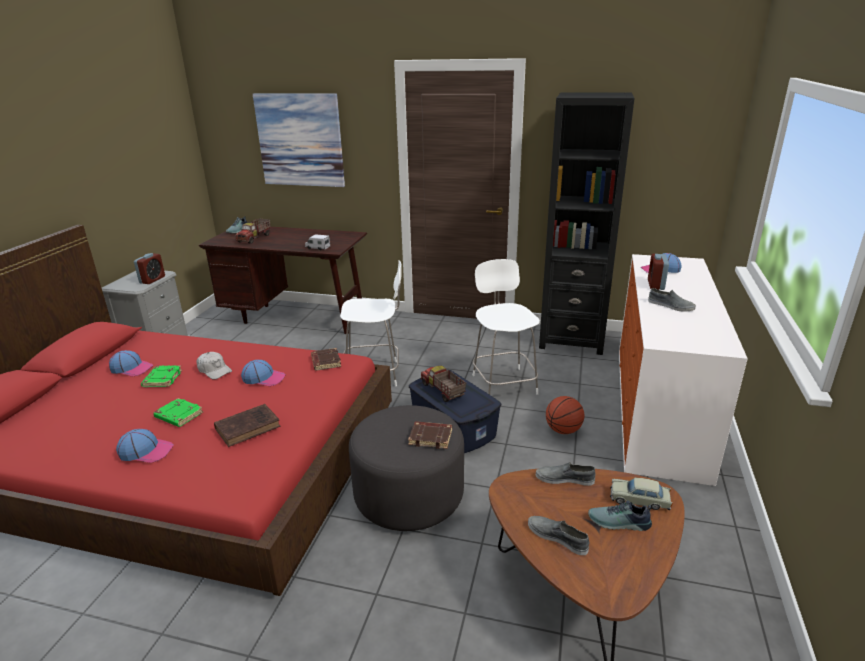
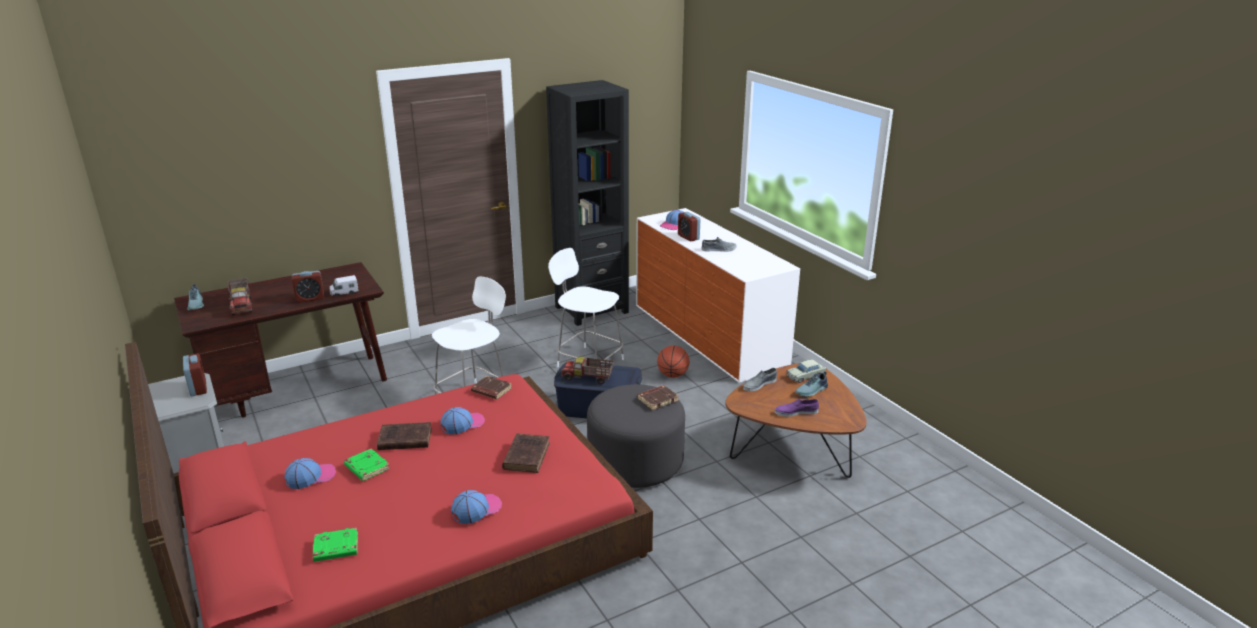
camera: 45 degrees left, 0 degrees up
green book [153,398,203,427] -> green book moved to [313,528,358,562]
white cap [196,352,232,380] -> brown book [377,422,432,450]
picture [253,93,345,187] -> none
grey shoe [528,516,589,555] -> purple shoe [775,398,819,417]
none -> alarm clock [292,271,324,303]

